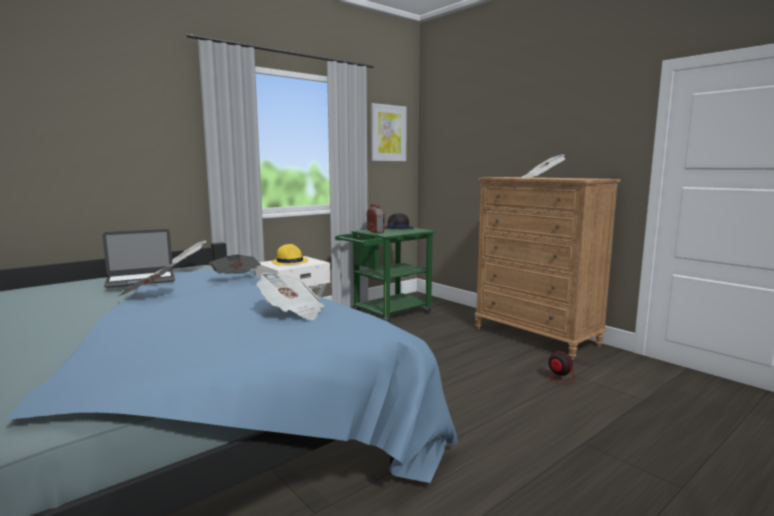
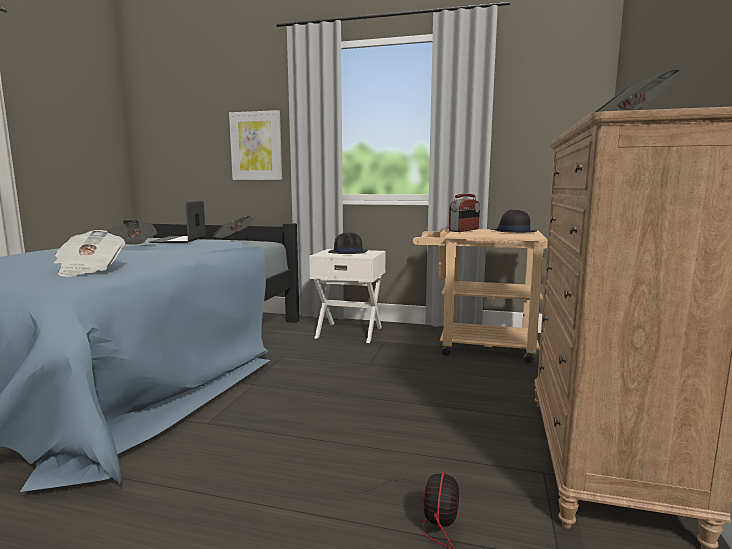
camera: 55 degrees right, 0 degrees up
laptop [102,229,175,288] -> laptop turned 60 degrees clockwise [149,200,206,243]
newspaper [209,255,260,274] -> none
yellow hat [272,244,308,265] -> black hat [329,233,368,254]
green cart [335,228,436,323] -> beige cart [413,229,548,363]
picture [371,103,407,161] -> picture moved to [229,110,282,180]

